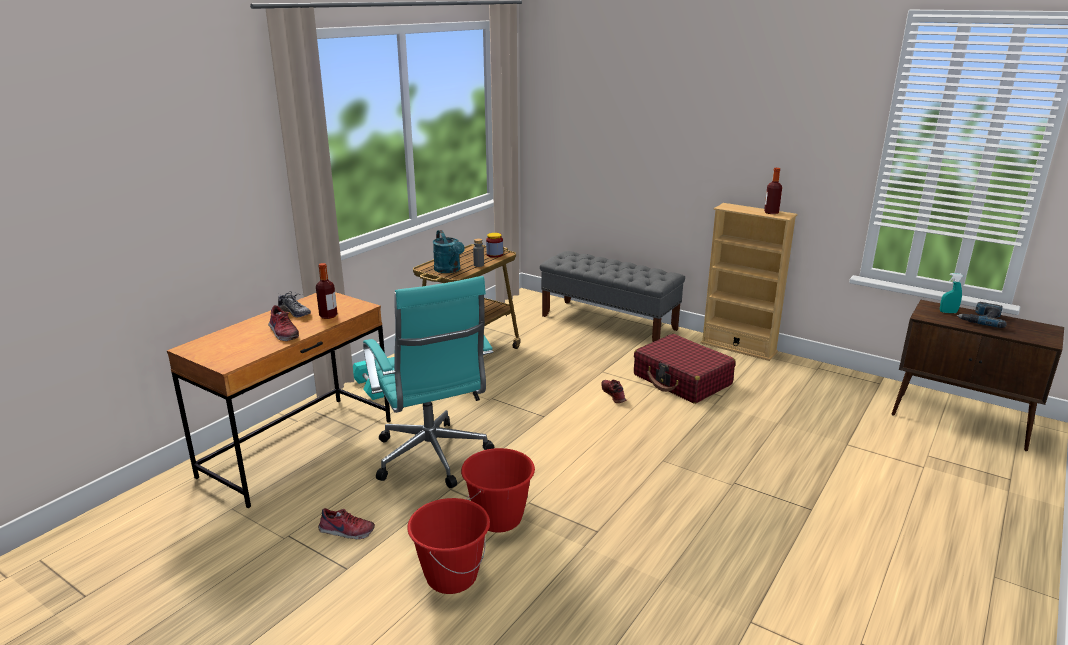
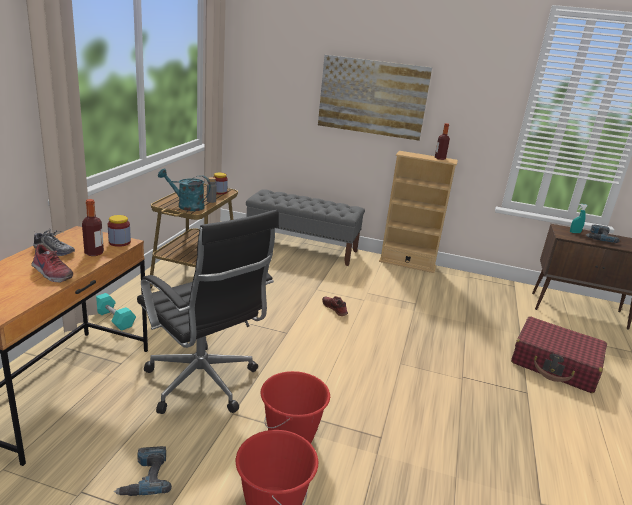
camera: 20 degrees left, 0 degrees up
shoe [318,508,375,539] -> power drill [114,446,172,496]
turquoise office chair [363,276,494,488] -> black office chair [137,210,279,414]
turquoise watering can [433,230,465,273] -> turquoise watering can turned 150 degrees clockwise [158,169,211,211]
red suitcase [634,334,736,404] -> red suitcase moved to [511,316,607,393]
none -> jar [108,215,131,247]
none -> picture [318,55,432,141]

